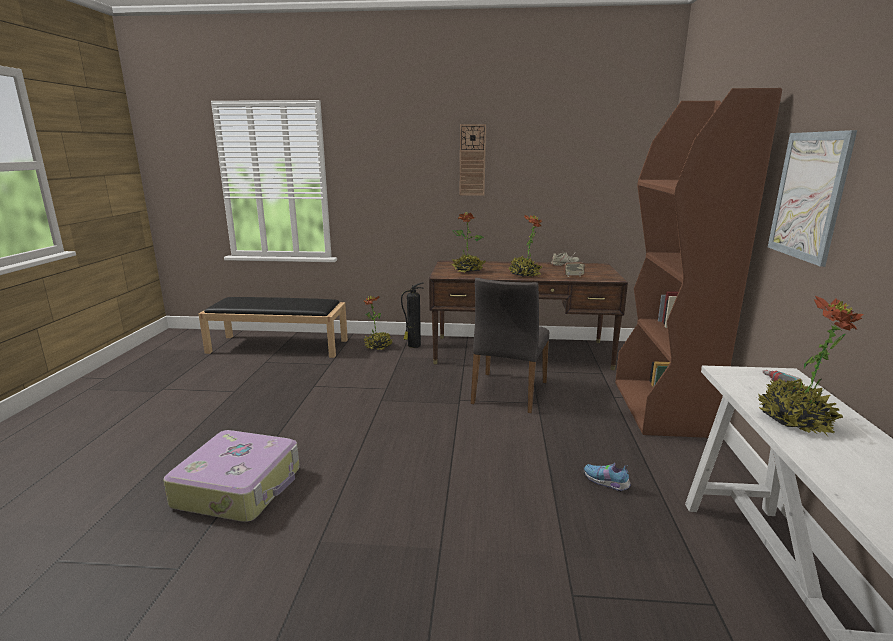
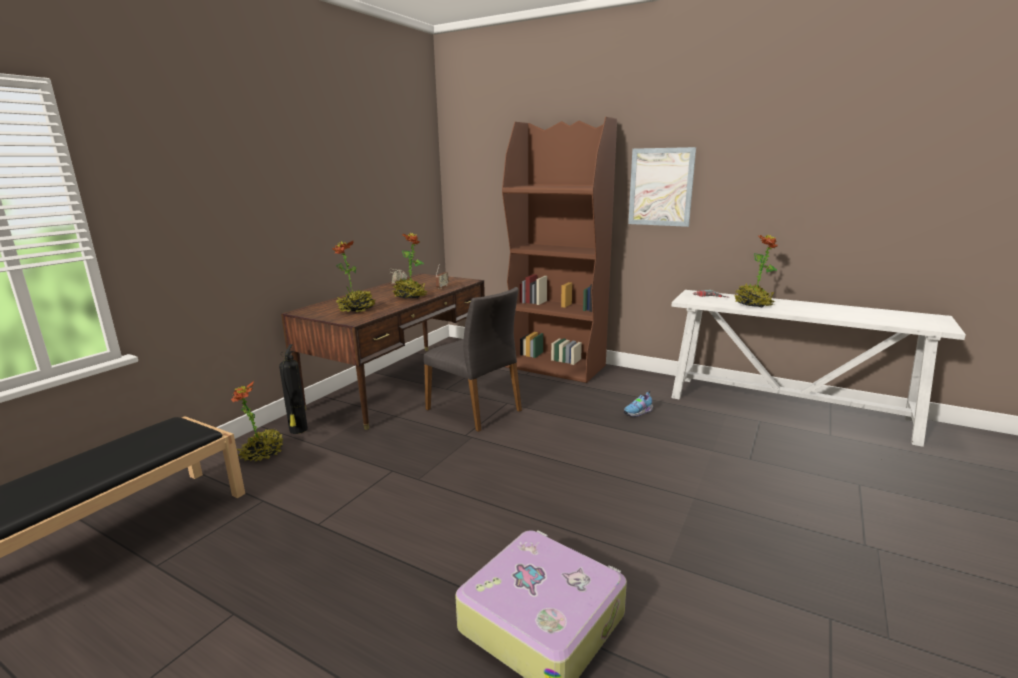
camera: 65 degrees left, 0 degrees up
wall clock [460,124,486,196] -> none

